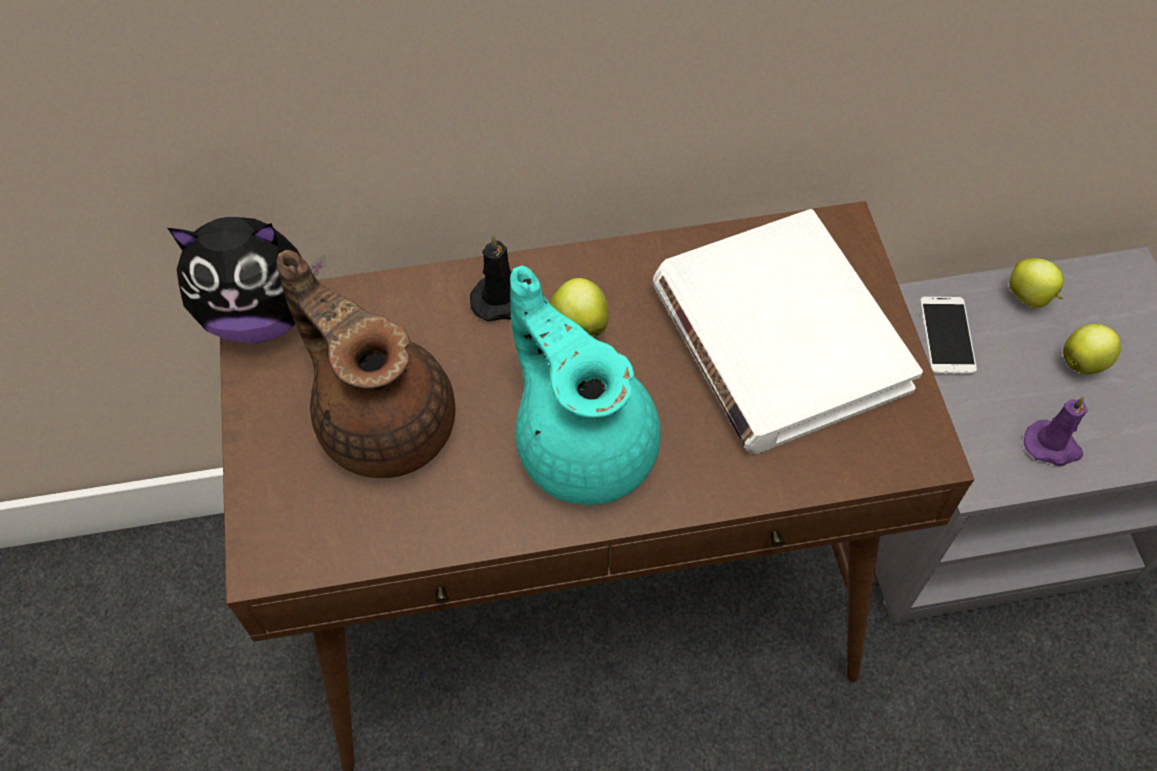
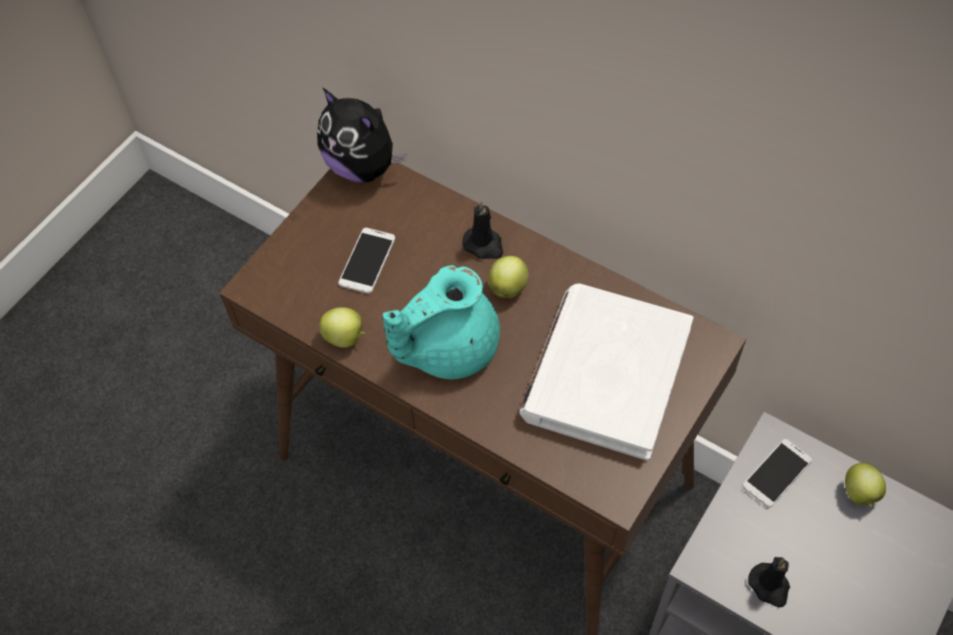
camera: 45 degrees right, 0 degrees up
brown teapot [276,250,455,478] -> phone [338,228,395,294]
turquoise teapot [510,266,660,505] -> turquoise teapot turned 135 degrees counterclockwise [383,265,500,379]
purple candle [1024,396,1088,466] -> black candle [748,557,790,608]
apple [1063,324,1121,374] -> apple moved to [319,307,365,348]

